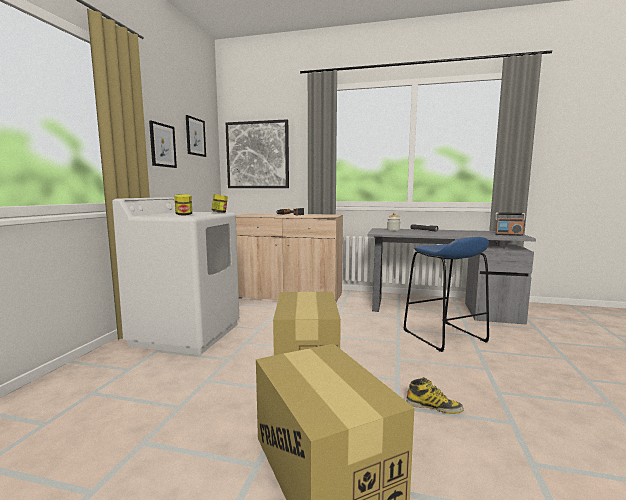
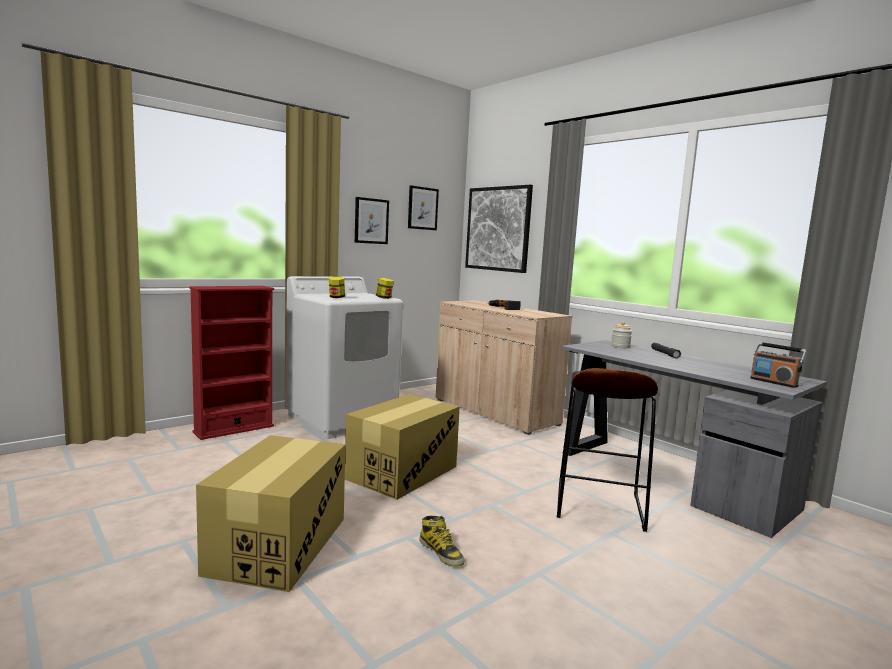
camera: 35 degrees right, 0 degrees up
blue stool [403,237,489,352] -> brown stool [557,368,658,532]
none -> red bookcase [189,286,274,440]

